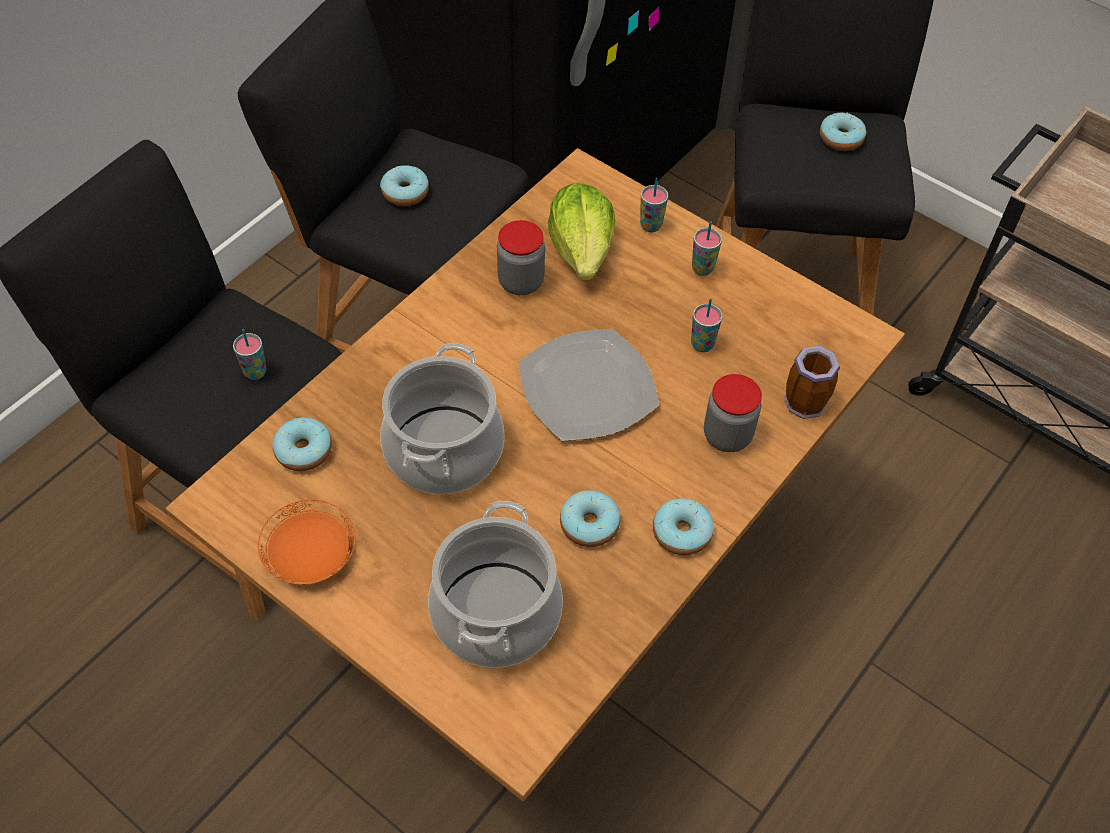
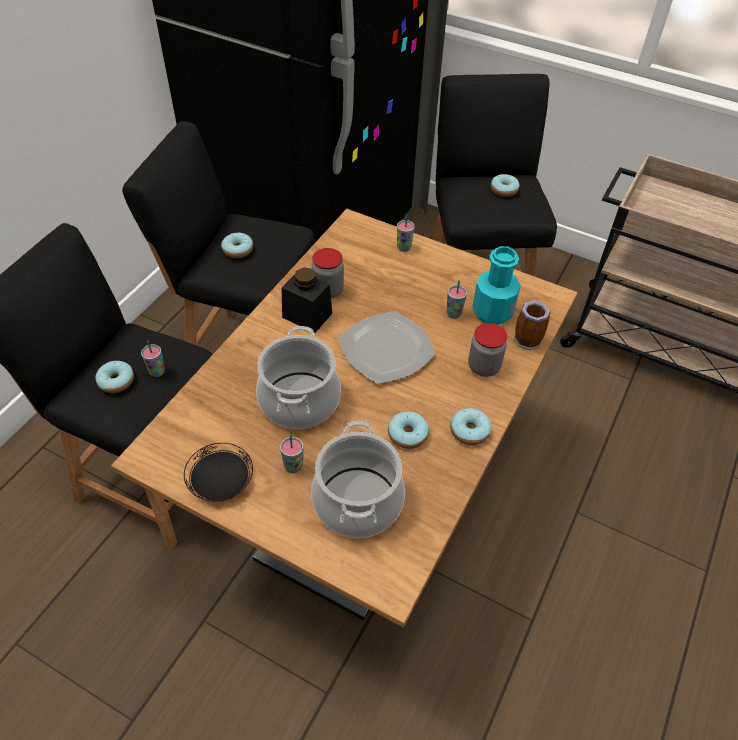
camera: 10 degrees left, 5 degrees down
orange plate [258,500,356,586] -> black plate [184,443,253,502]
donut [272,417,332,471] -> donut moved to [95,361,134,393]
lettuce [548,183,615,280] -> none
cup [692,221,722,276] -> cup moved to [280,435,303,474]
none -> black jar [282,268,332,333]
none -> turquoise bottle [472,246,521,325]

